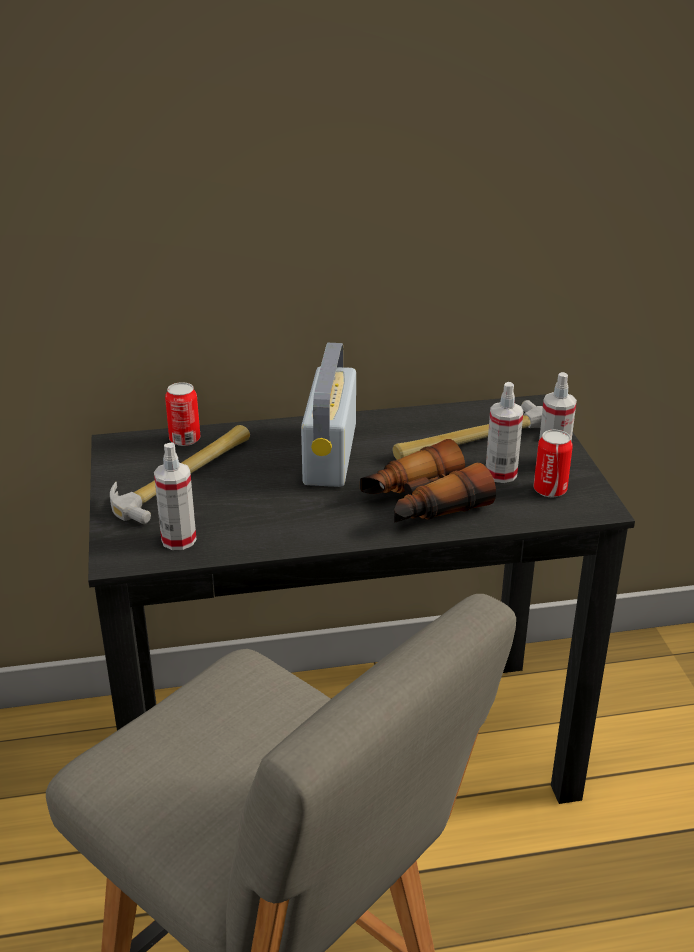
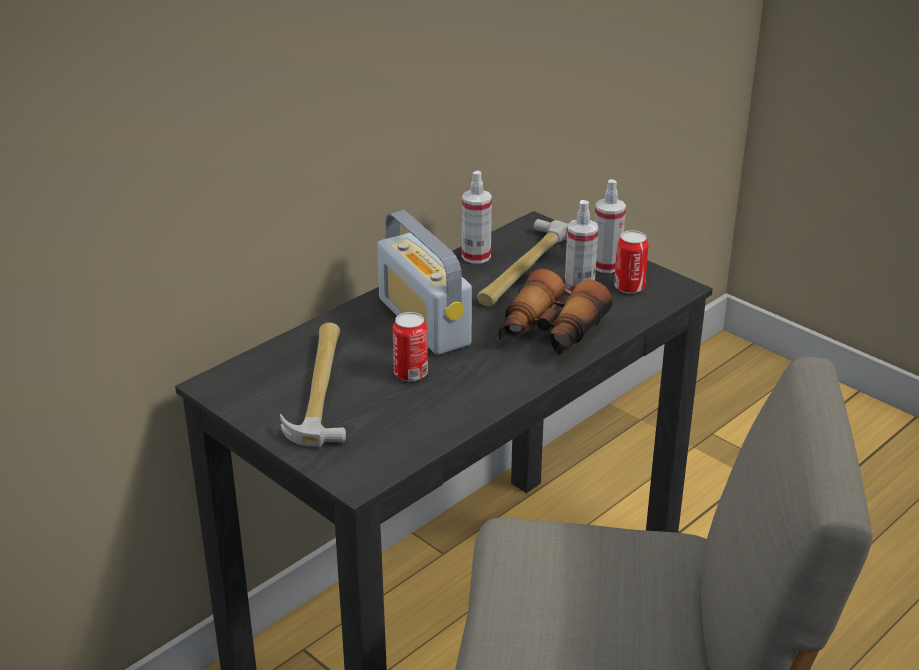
camera: 35 degrees left, 0 degrees up
spray bottle [154,443,197,550] -> spray bottle moved to [462,171,492,264]
can [165,382,200,446] -> can moved to [392,312,428,381]

